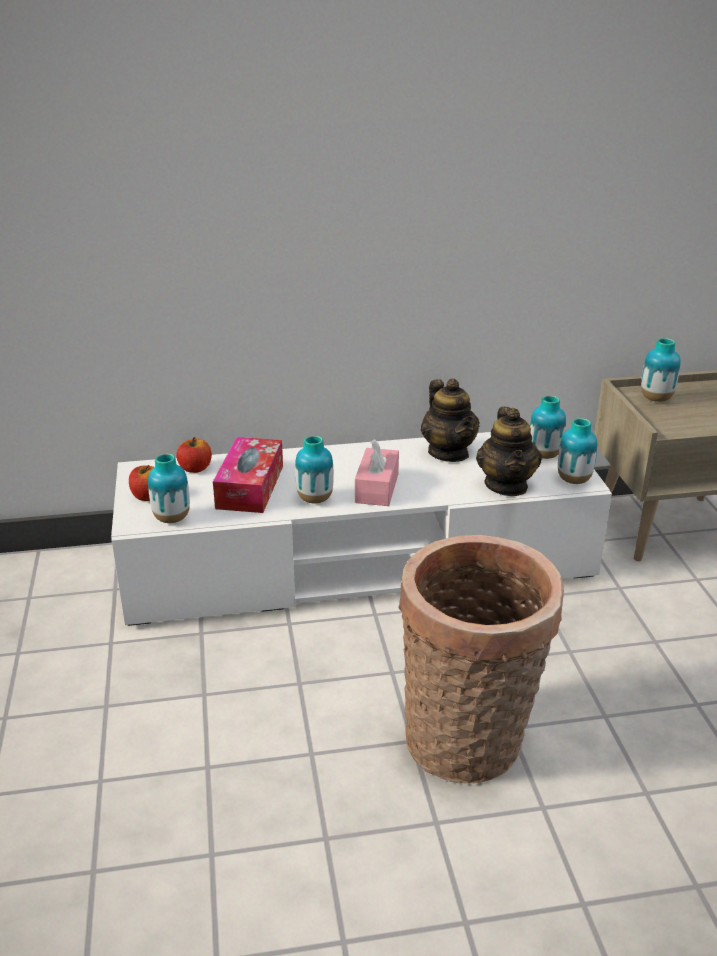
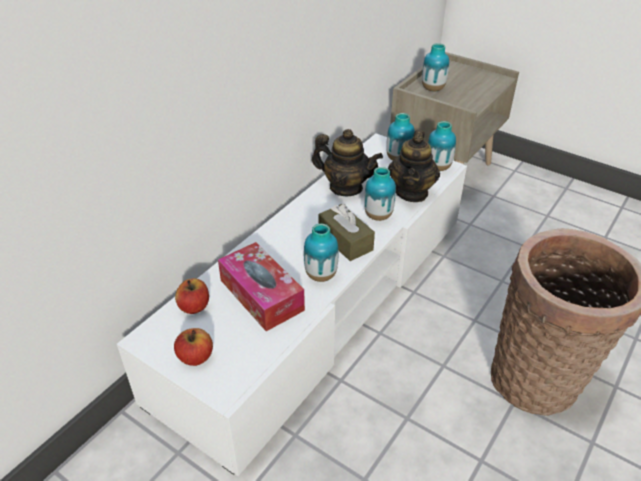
camera: 45 degrees left, 10 degrees up
vase [148,453,190,523] -> vase moved to [364,167,396,221]
pink tissue box [355,439,399,506] -> brown tissue box [318,204,375,261]
teapot [476,407,542,496] -> teapot turned 60 degrees clockwise [388,130,440,202]

